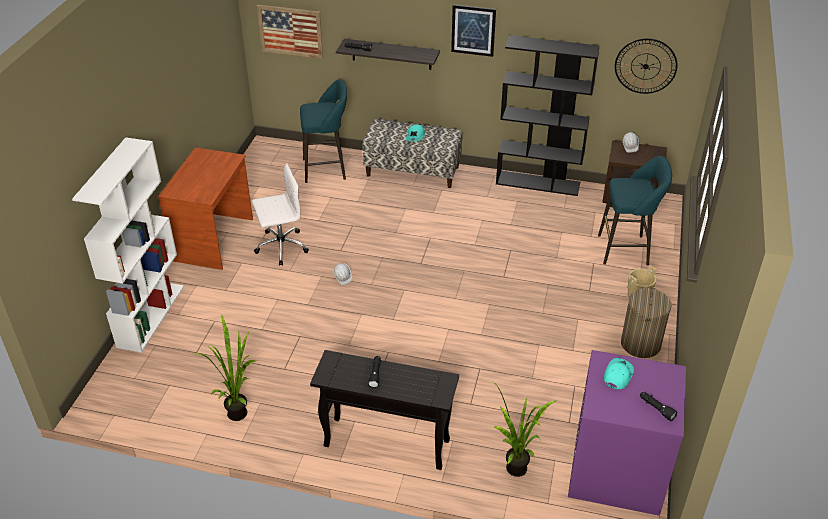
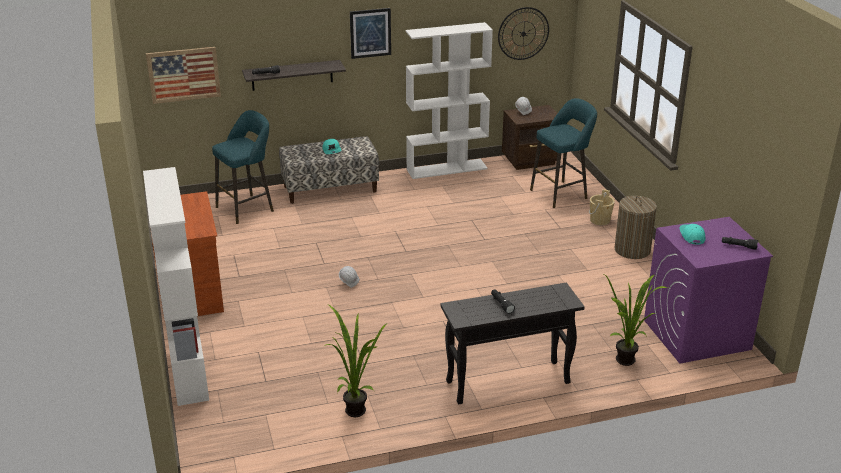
camera: 30 degrees left, 10 degrees down
white office chair [252,163,309,266] -> none
black bookcase [496,35,600,196] -> white bookcase [406,22,493,179]

